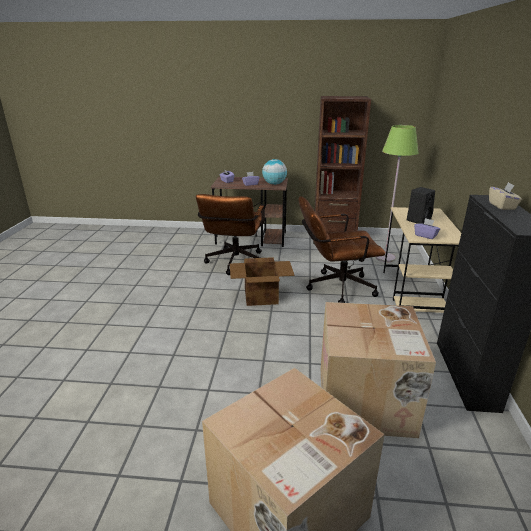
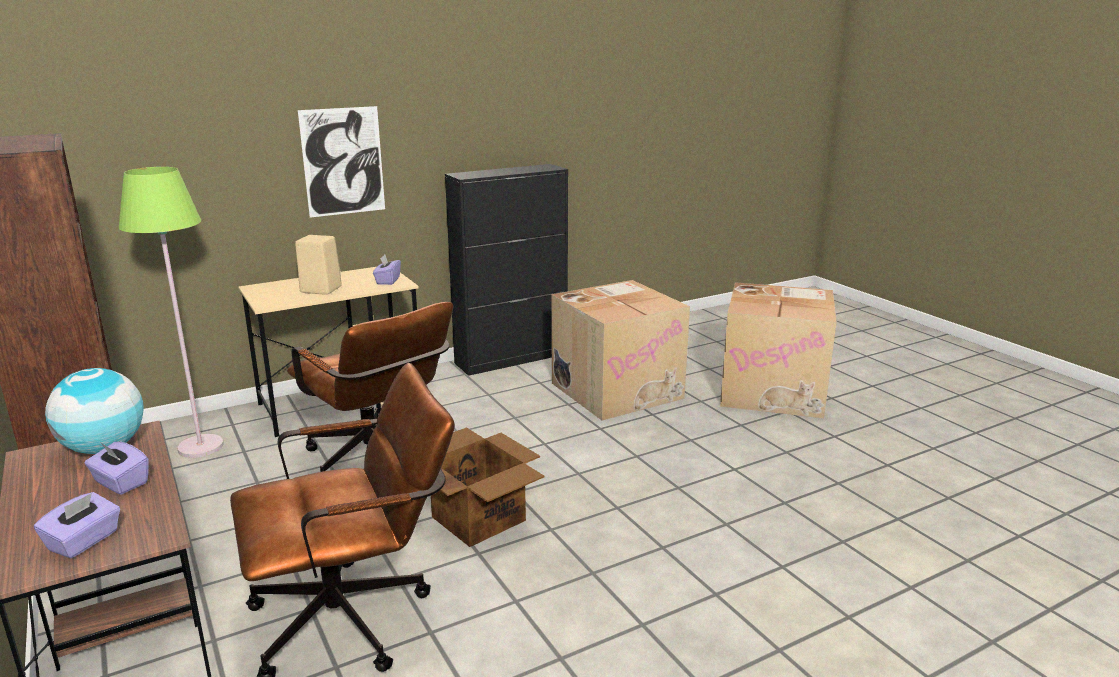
camera: 125 degrees left, 5 degrees down
black speaker [407,187,435,224] -> beige speaker [295,235,342,295]
beige tissue box [489,182,522,210] -> none
none -> picture [298,106,385,218]

